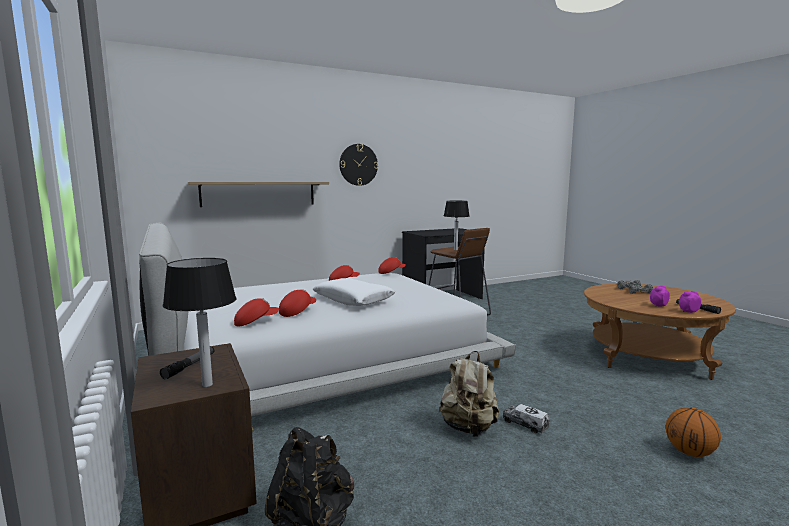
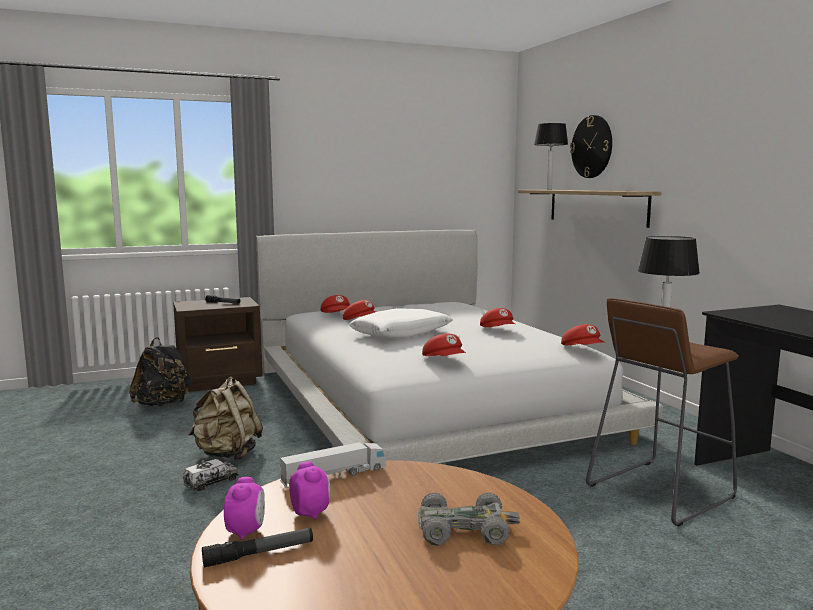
camera: 95 degrees right, 0 degrees up
table lamp [163,258,236,387] -> table lamp moved to [534,123,568,190]
wall clock [339,144,378,186] -> wall clock moved to [570,115,612,178]
basketball [666,407,721,457] -> none
none -> toy truck [280,442,386,487]
none -> red cap [422,334,466,356]

